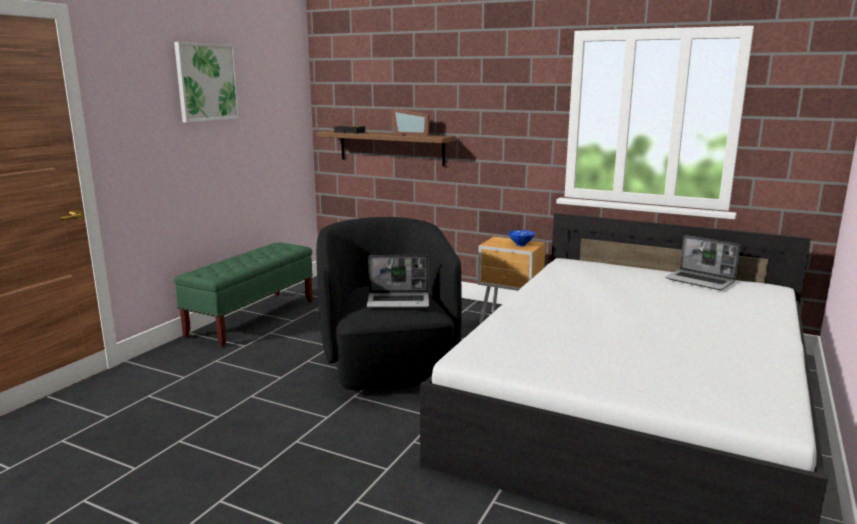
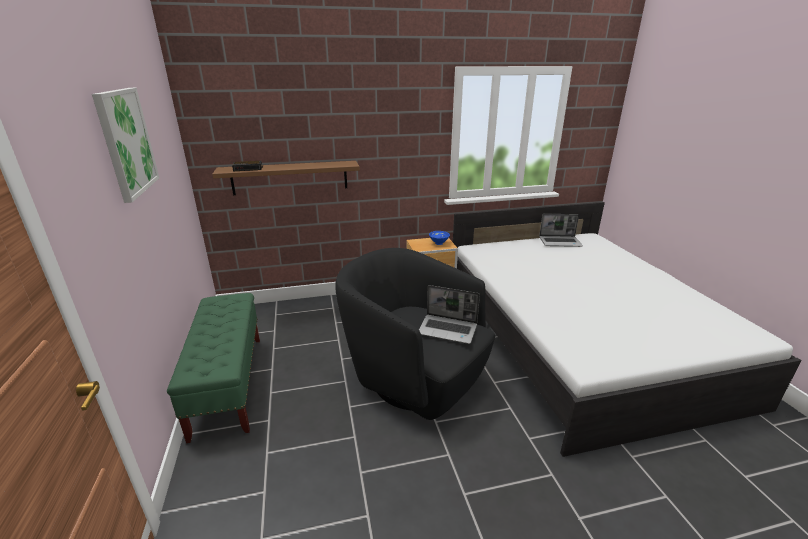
camera: 40 degrees left, 10 degrees up
laptop [367,255,429,308] -> laptop turned 60 degrees clockwise [419,285,480,344]
picture frame [390,108,430,136] -> none

